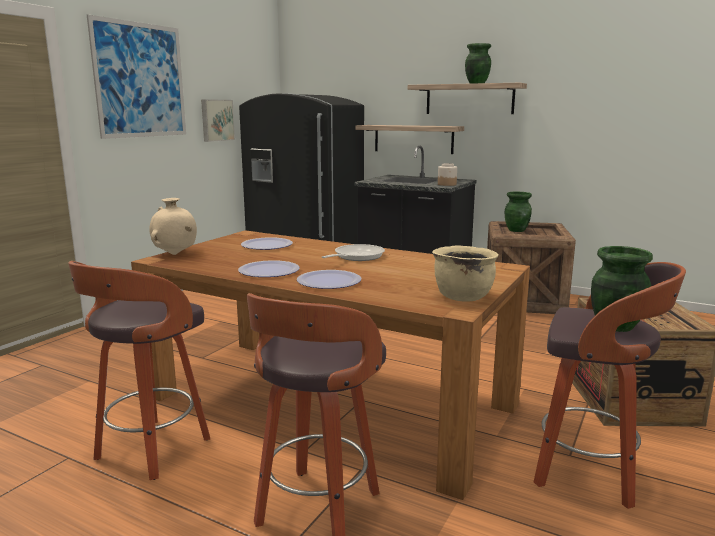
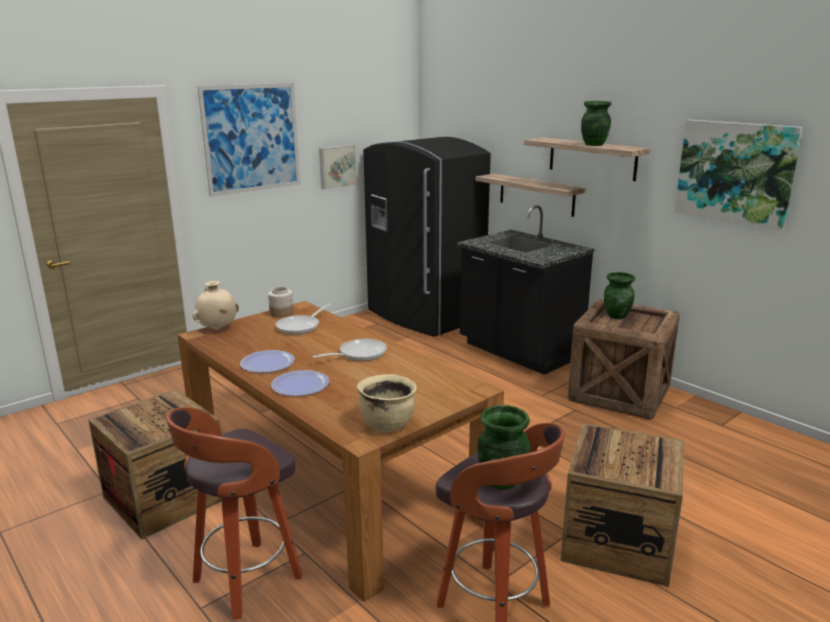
camera: 20 degrees right, 5 degrees up
stool [68,261,210,480] -> crate [88,389,222,539]
plate [241,237,293,250] -> frying pan [276,304,331,335]
jar [438,163,457,186] -> jar moved to [268,287,294,318]
none -> picture [675,120,803,230]

